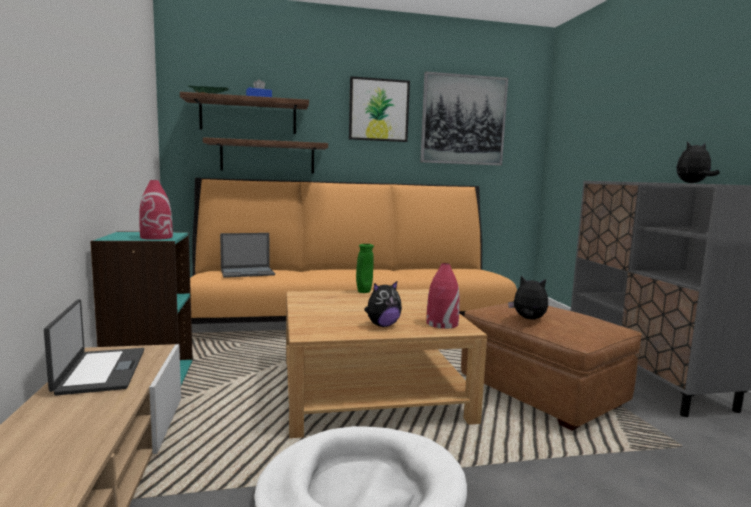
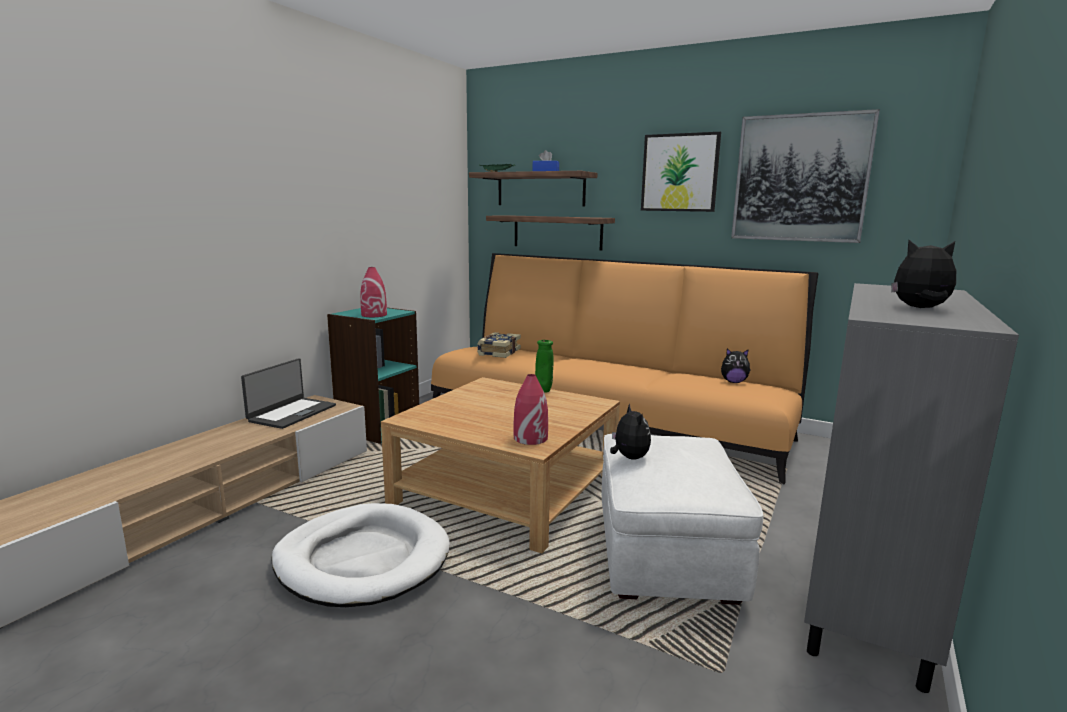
camera: 40 degrees right, 5 degrees up
laptop [220,233,275,278] -> book [477,332,521,358]
plush toy [364,280,402,327] -> plush toy moved to [721,349,751,383]
brown ottoman [461,303,642,431] -> white ottoman [602,434,763,605]

